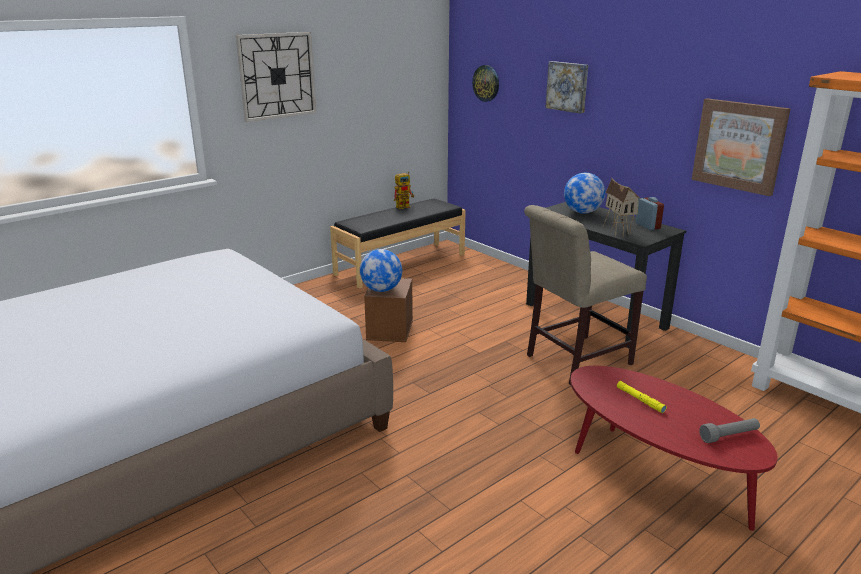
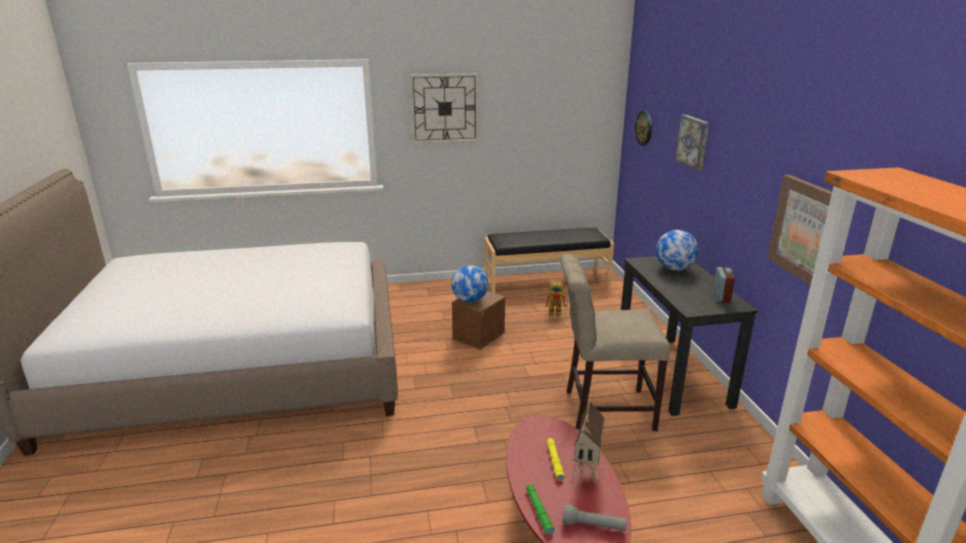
camera: 30 degrees right, 0 degrees up
toy robot [394,172,414,209] -> toy robot moved to [545,282,568,316]
toy house [603,178,641,237] -> toy house moved to [572,401,605,486]
none -> green flashlight [526,484,555,535]

